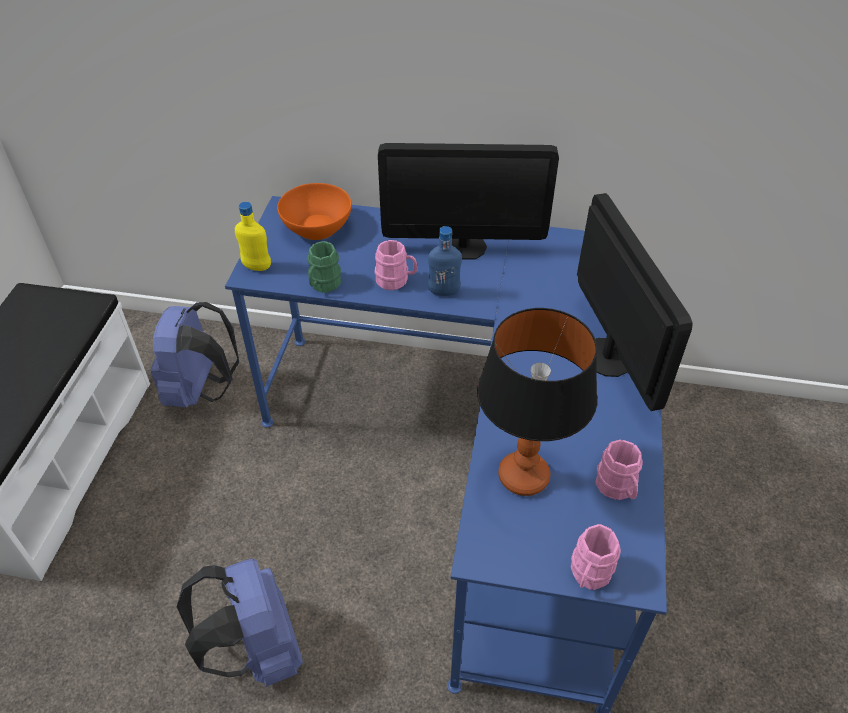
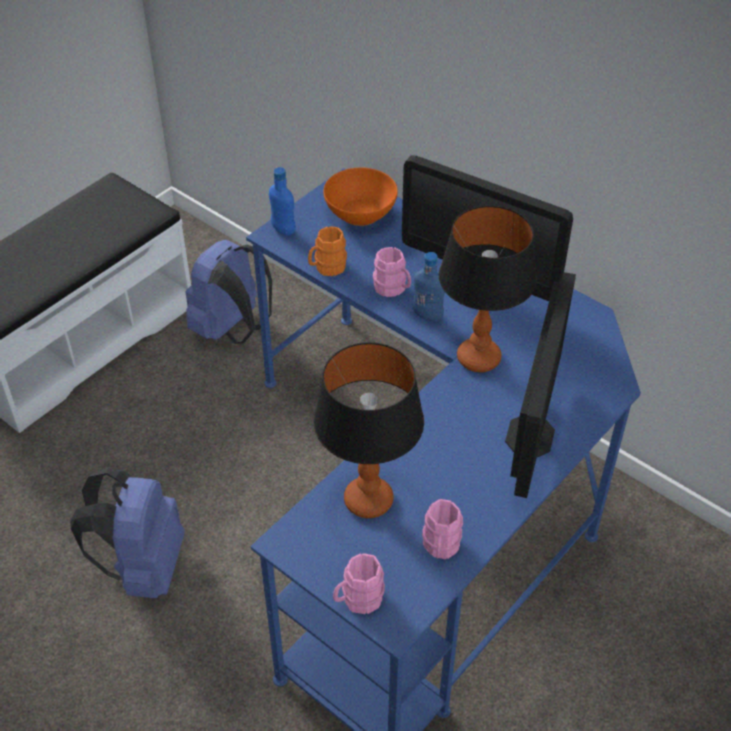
camera: 30 degrees right, 0 degrees up
yellow bottle [235,202,271,271] -> blue bottle [269,167,296,236]
green mug [308,241,341,293] -> orange mug [308,226,347,276]
none -> table lamp [439,205,537,372]

